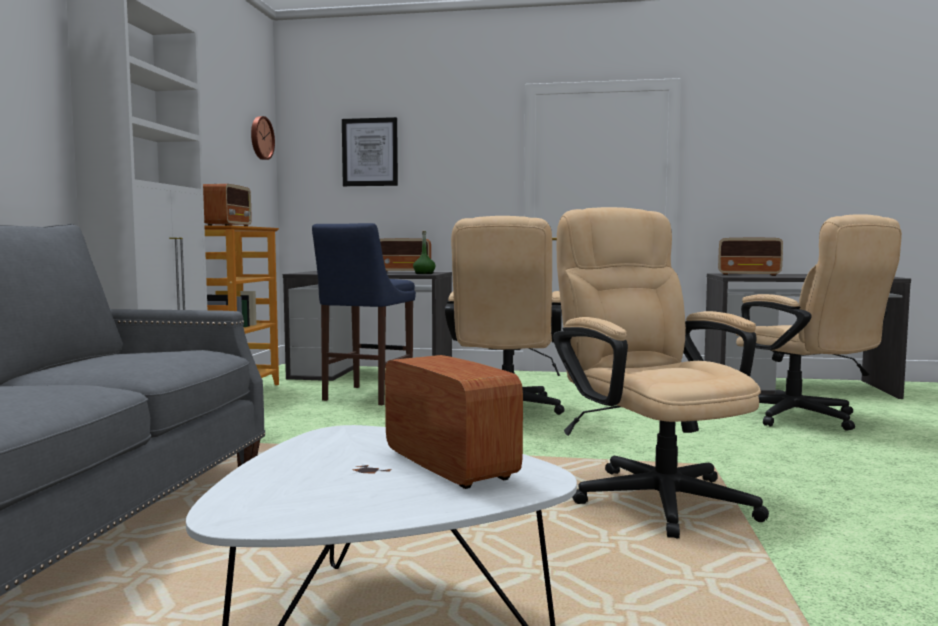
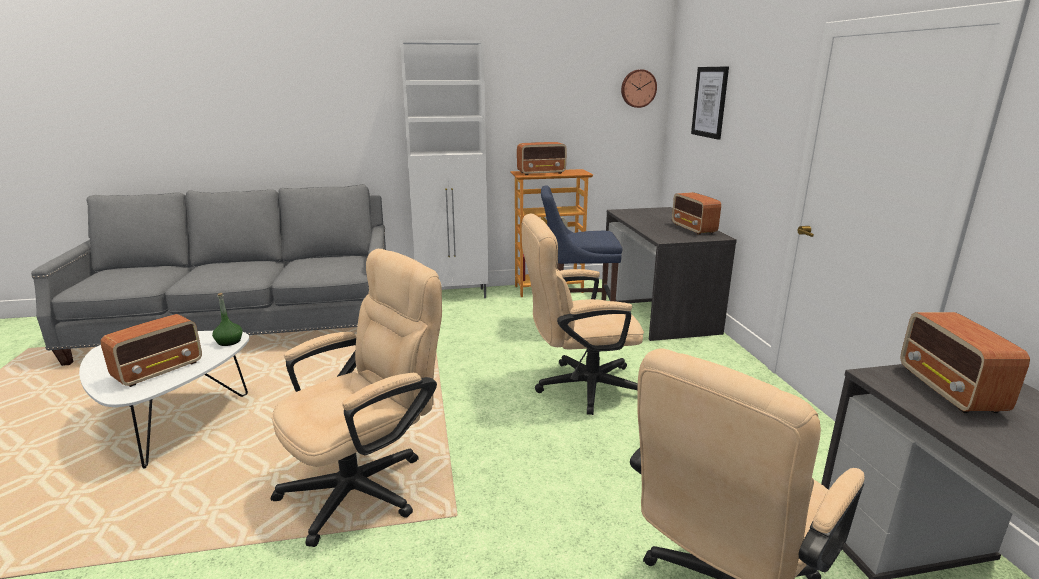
camera: 70 degrees right, 15 degrees up
green bottle [413,231,436,274] -> green bottle moved to [212,293,243,346]

